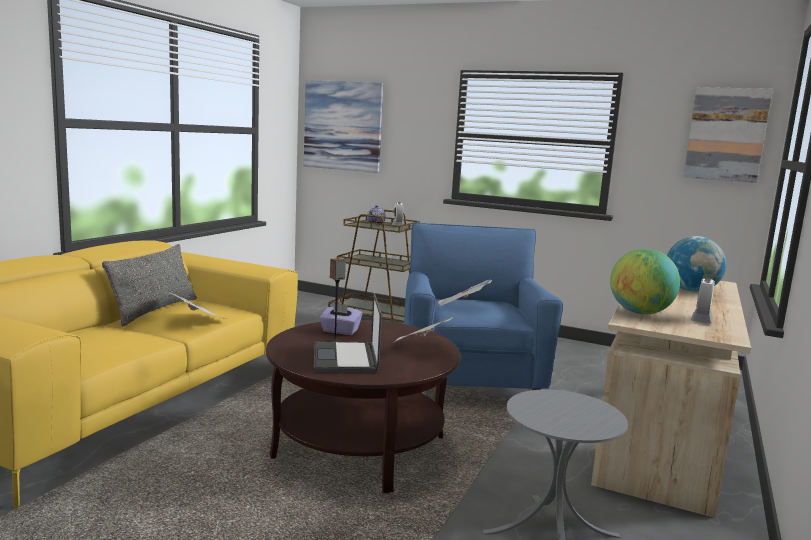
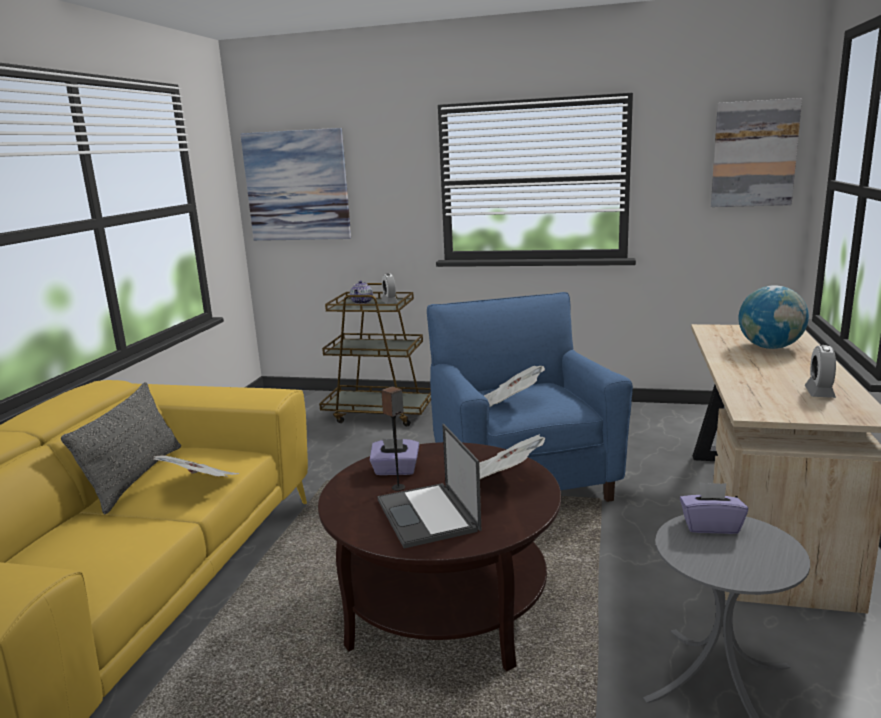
camera: 10 degrees left, 5 degrees up
globe [610,249,680,314] -> none
none -> purple tissue box [680,482,748,534]

